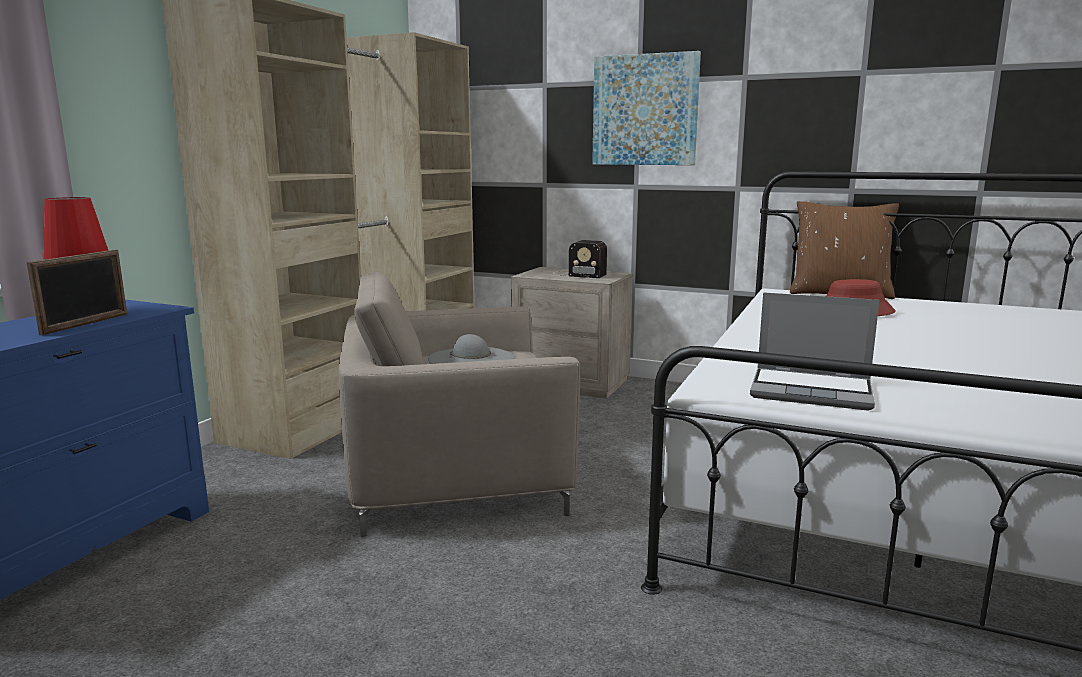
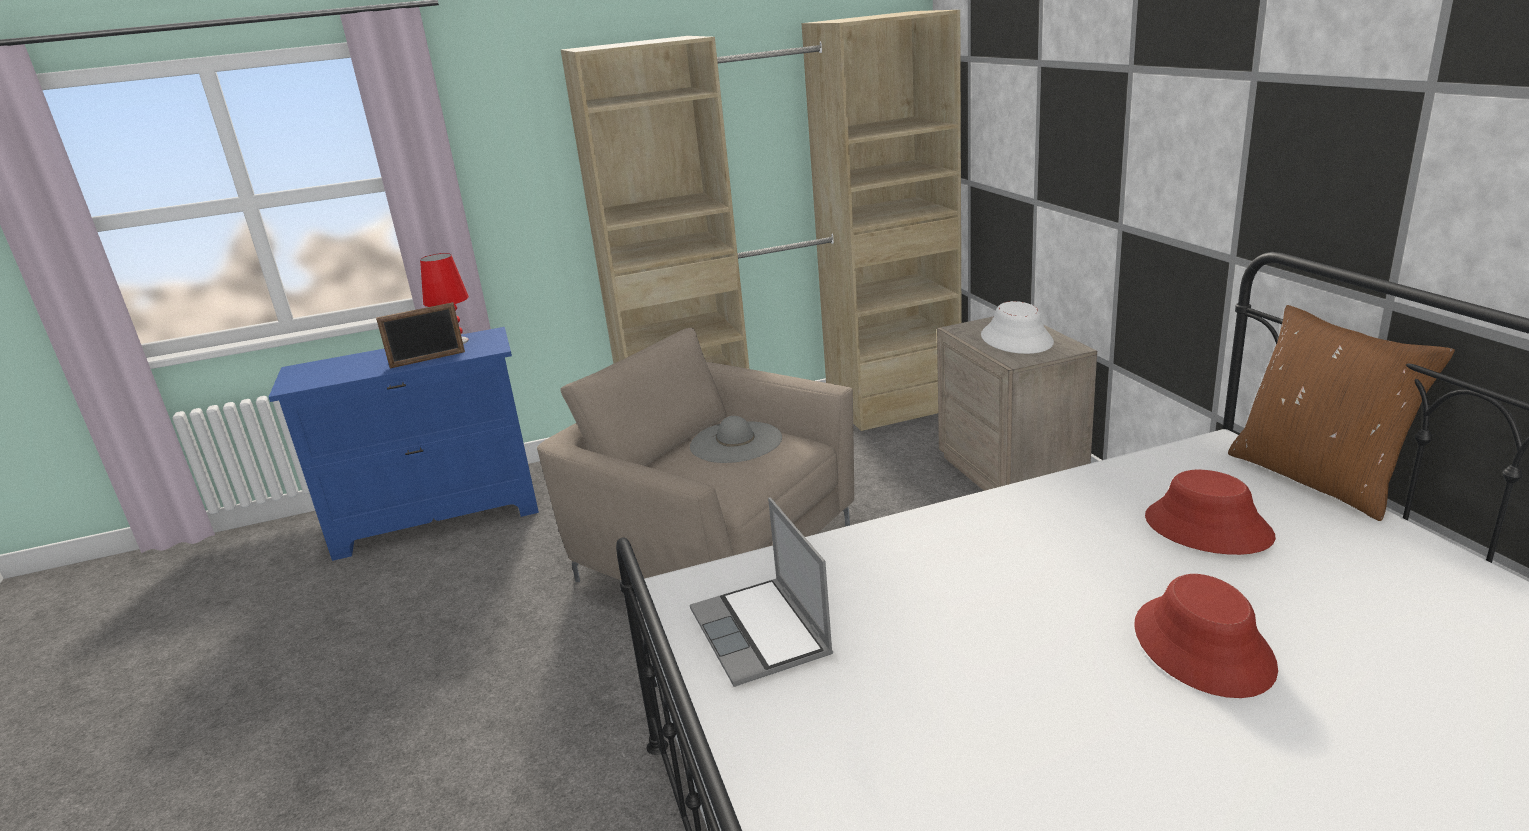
camera: 50 degrees right, 10 degrees up
radio [552,240,607,278] -> white hat [981,301,1054,354]
picture [592,51,701,165] -> none
none -> red hat [1134,574,1278,698]

